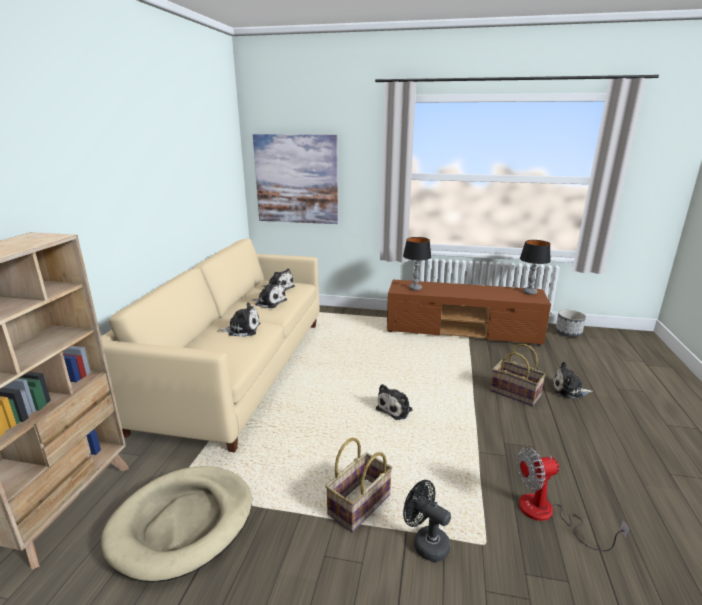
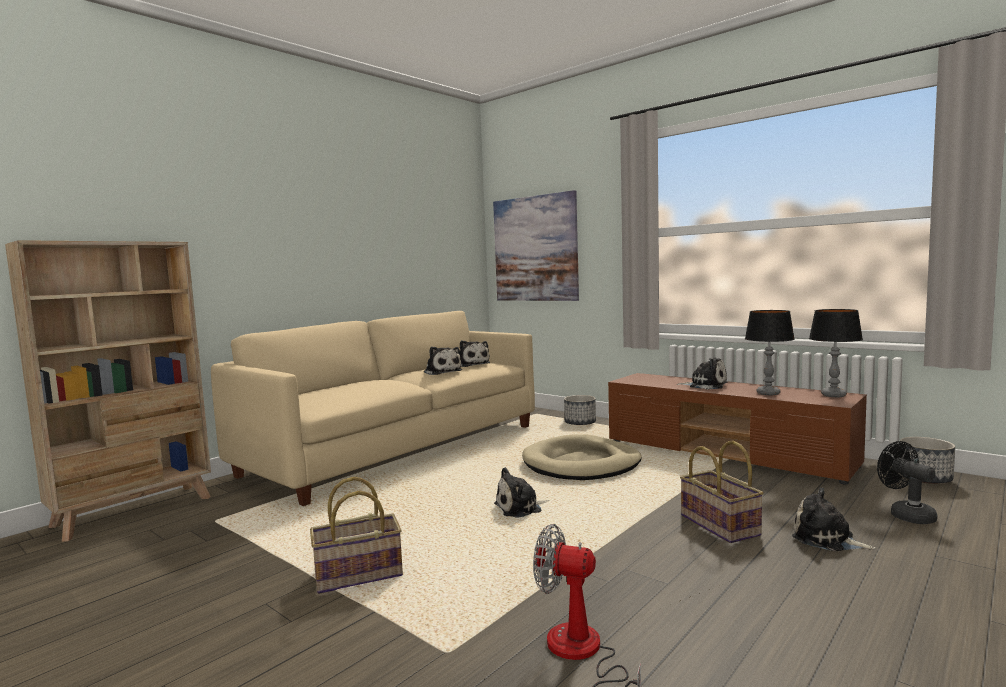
camera: 30 degrees right, 15 degrees down
beige dog bed [101,466,252,582] -> beige dog bed moved to [522,434,642,480]
plush toy [218,303,260,337] -> plush toy moved to [677,357,727,389]
table lamp [403,237,431,291] -> table lamp moved to [745,310,795,395]
black fan [403,480,451,562] -> black fan moved to [877,441,937,524]
none -> planter [564,395,596,425]

